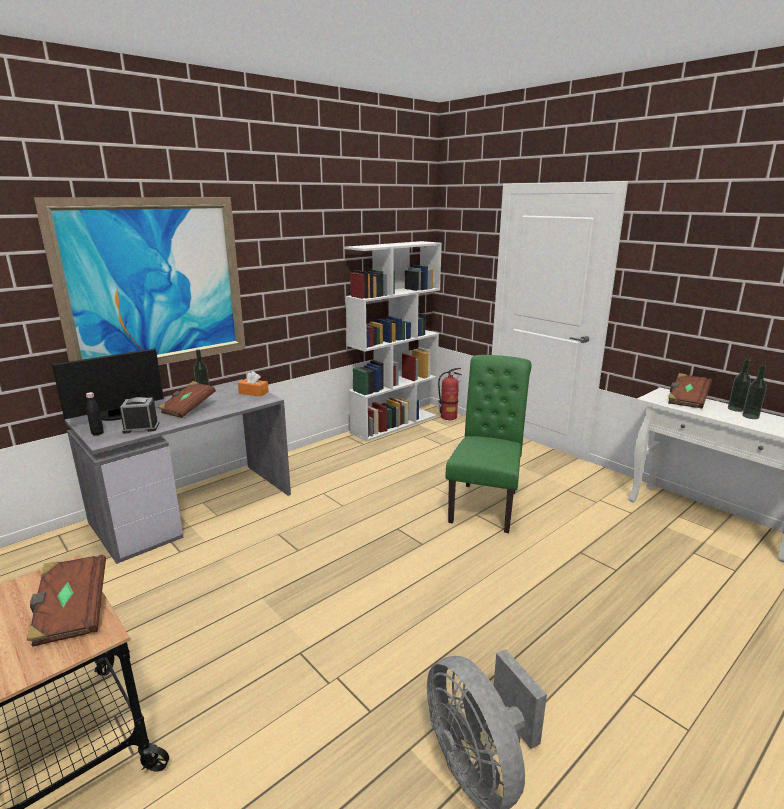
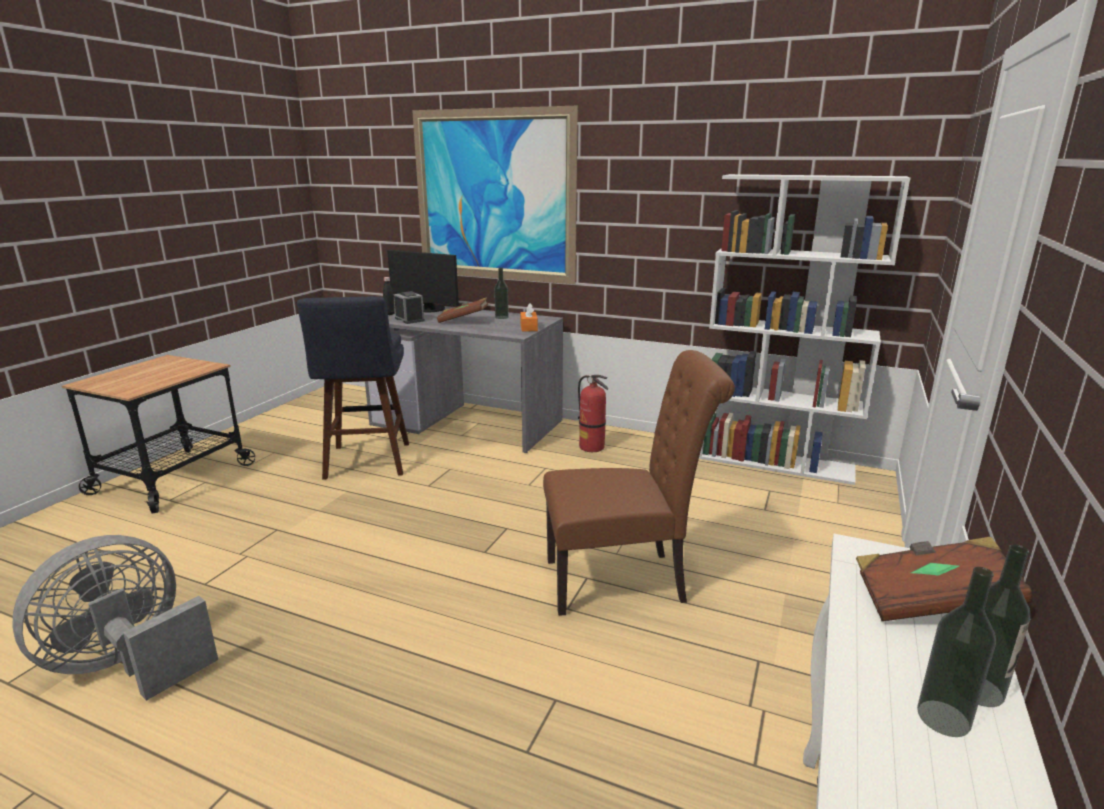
camera: 65 degrees right, 0 degrees up
brown book [27,555,106,647] -> none
fire extinguisher [438,368,461,420] -> fire extinguisher moved to [578,375,608,452]
green chair [446,355,531,533] -> brown chair [543,350,735,616]
none -> blue stool [297,297,409,480]

